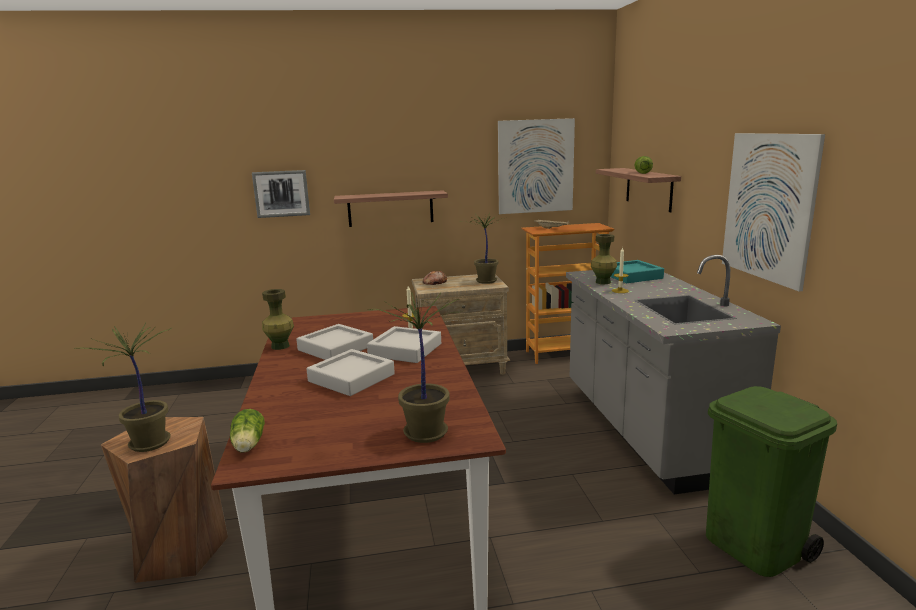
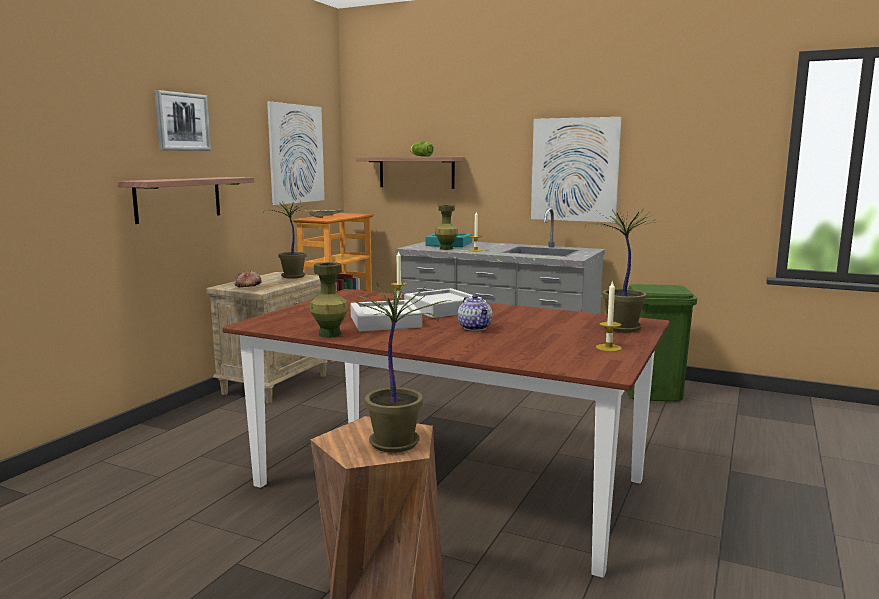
camera: 55 degrees left, 5 degrees down
lettuce [230,409,265,453] -> none
picture [252,170,310,218] -> picture moved to [154,90,211,151]
grey tray [307,349,395,396] -> teapot [458,295,492,331]
none -> candle [596,280,622,352]

